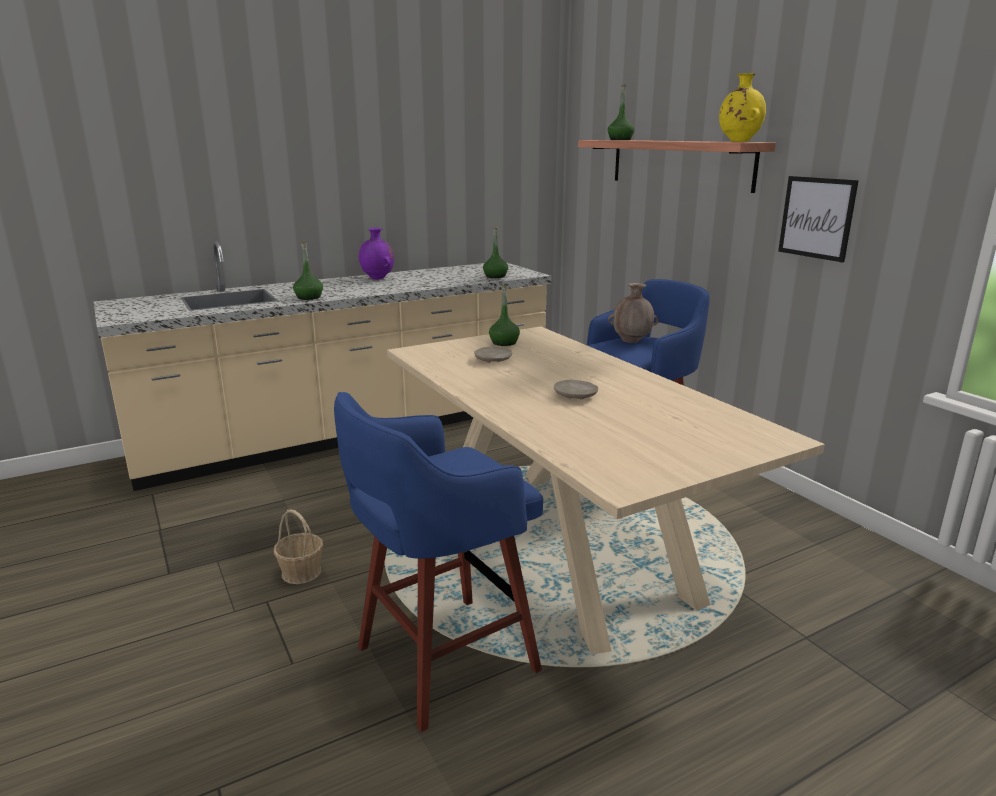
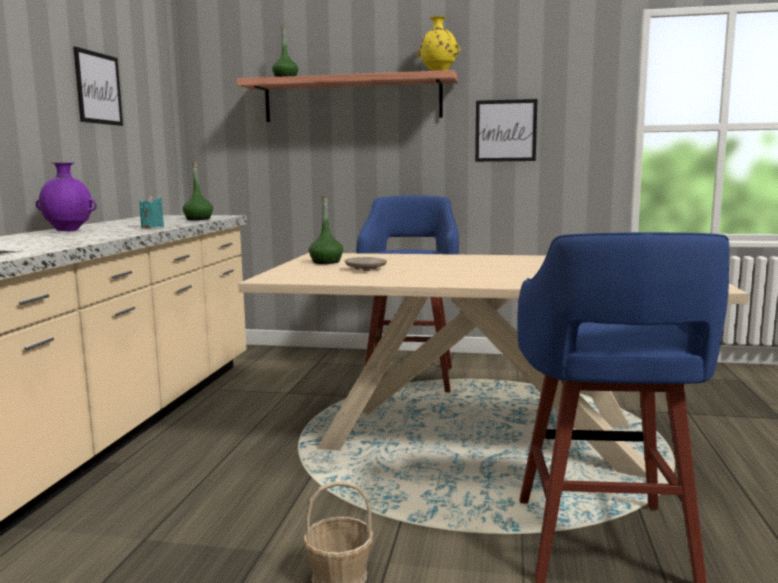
camera: 50 degrees left, 10 degrees down
green bottle [293,242,323,300] -> none
beige plate [554,380,598,399] -> none
brown vase [608,283,658,343] -> none
none -> picture [73,47,123,126]
none -> turquoise candle [139,195,164,228]

